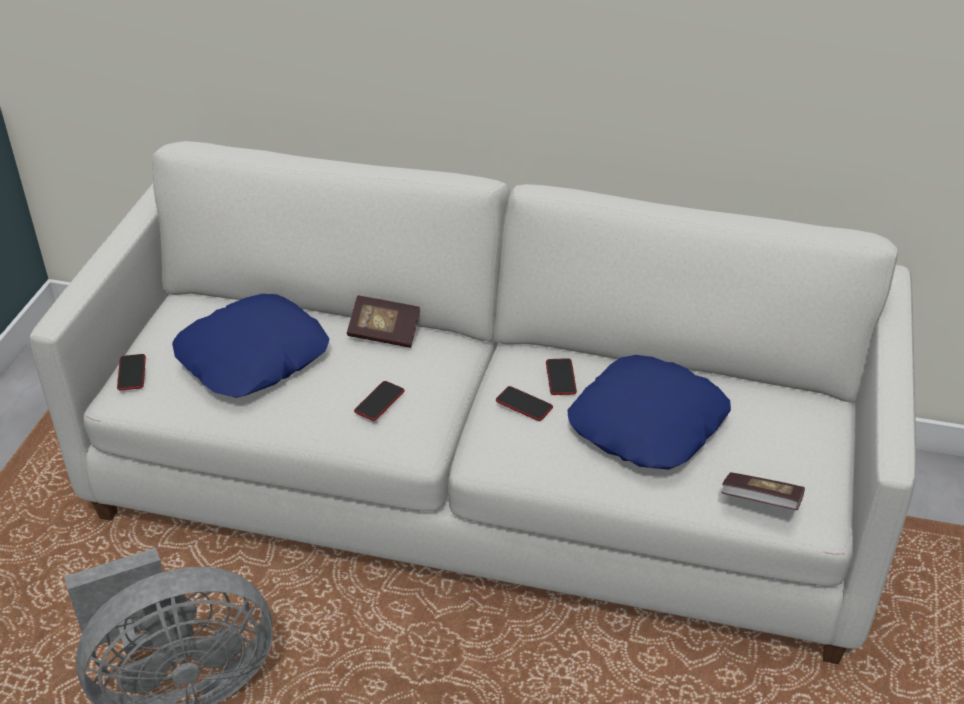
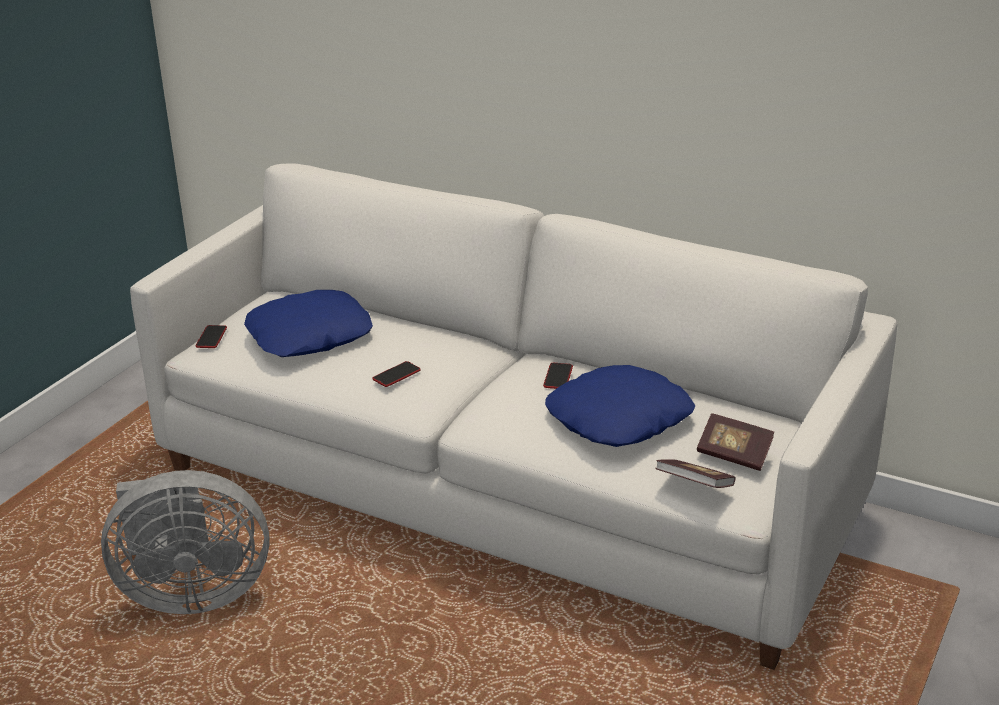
camera: 15 degrees right, 10 degrees down
book [347,296,420,348] -> book moved to [697,413,774,471]
phone [496,386,553,421] -> none

